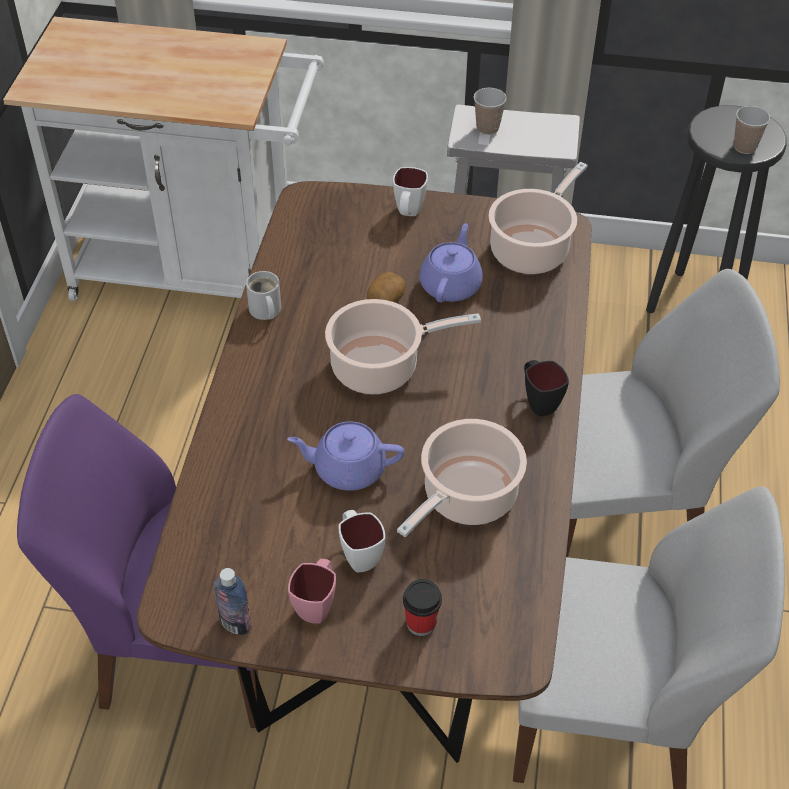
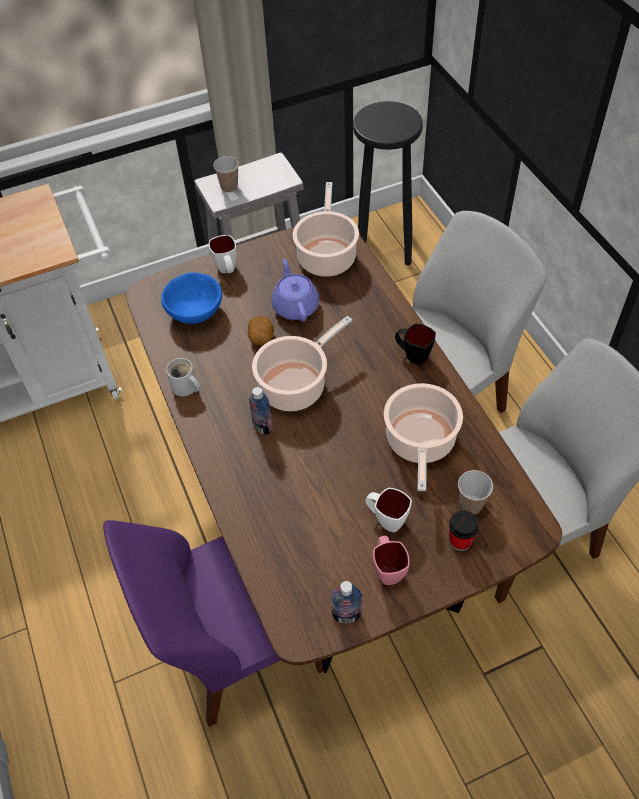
camera: 30 degrees left, 5 degrees up
purple teapot [287,421,404,491] -> none
cup [734,106,770,154] -> cup moved to [458,470,493,514]
none -> blue bowl [161,272,222,324]
none -> bottle [249,387,273,435]

